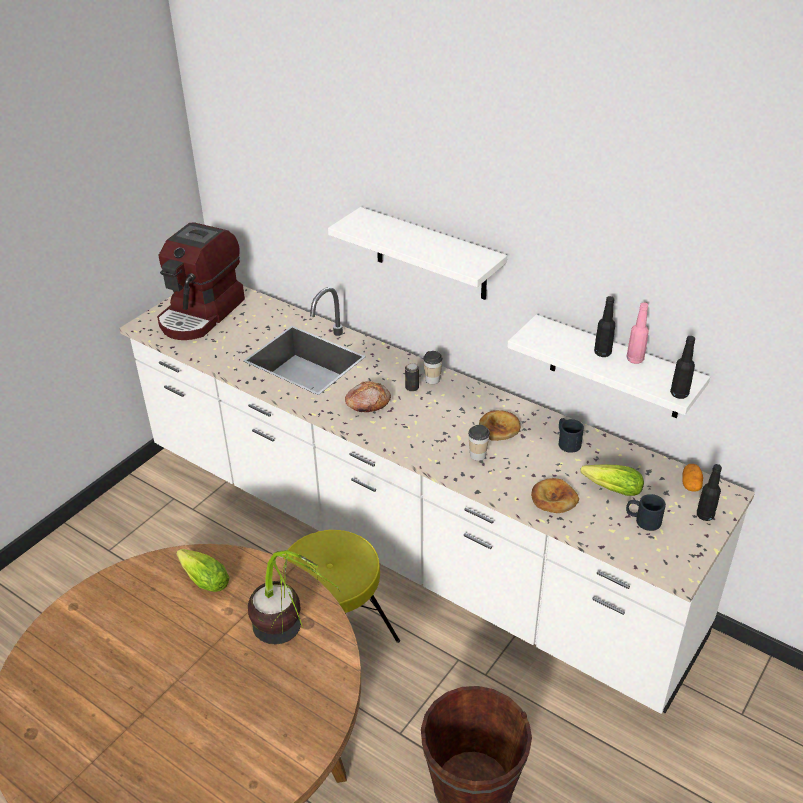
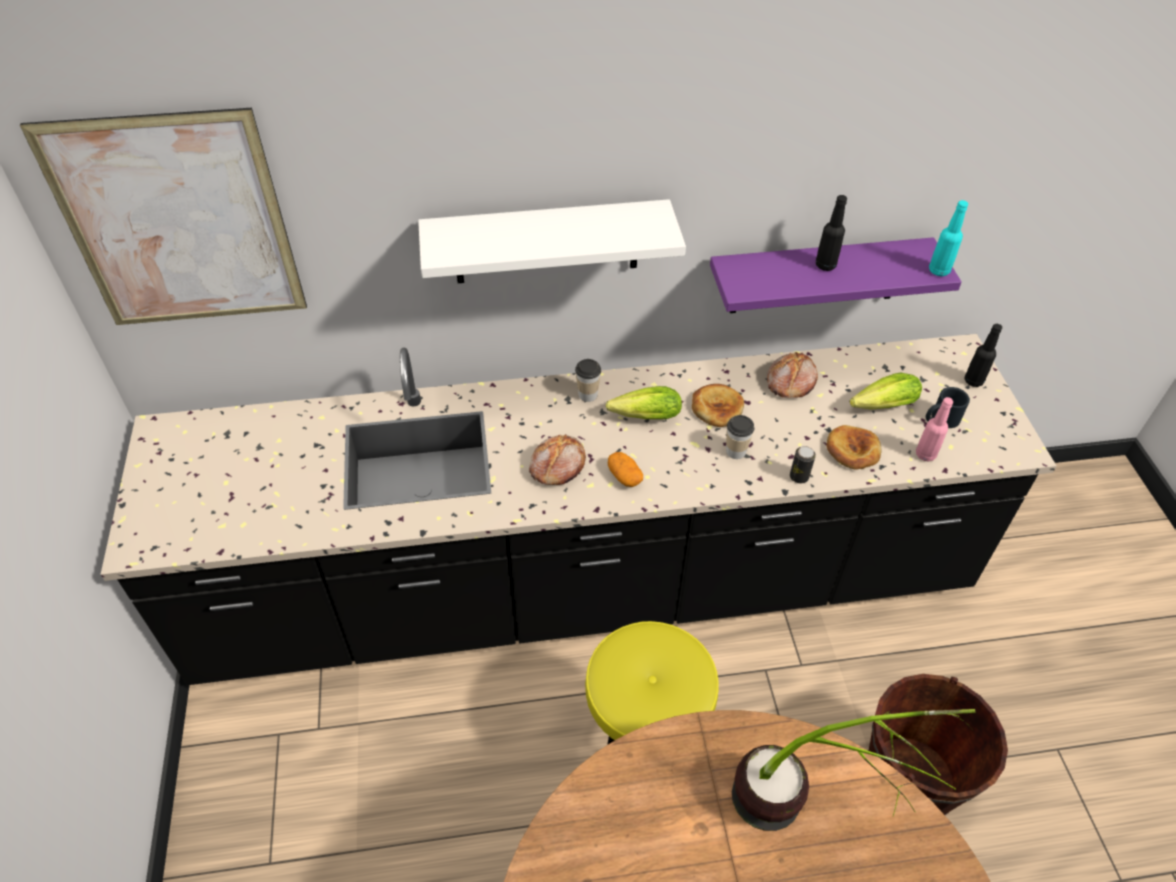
camera: 45 degrees left, 10 degrees up
white counter [119,286,755,714] -> black counter [100,334,1057,685]
coffee machine [157,222,245,340] -> none
lettuce [176,549,230,592] -> lettuce moved to [606,386,682,419]
can [405,363,419,392] -> can moved to [790,446,816,483]
white shelf [507,315,710,418] -> purple shelf [710,237,962,313]
black mug [559,418,584,453] -> bread [767,352,818,398]
pink bottle [626,302,649,364] -> pink bottle moved to [916,397,953,461]
black bottle [670,336,695,399] -> turquoise bottle [929,200,968,276]
potato [682,464,703,491] -> potato moved to [608,452,643,487]
none -> picture [20,108,307,325]

